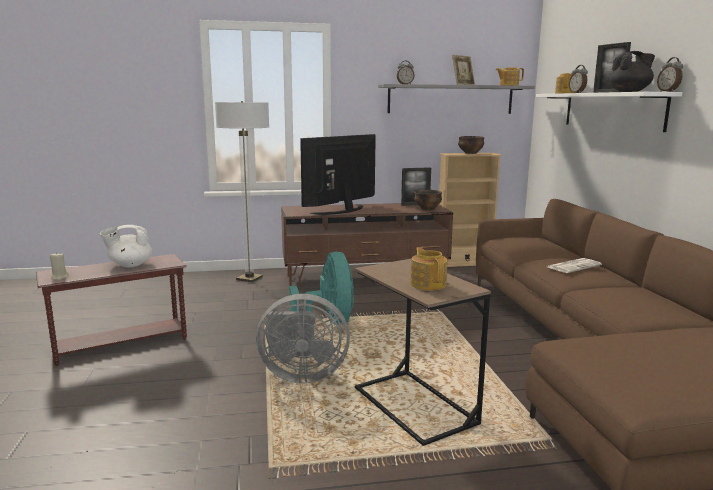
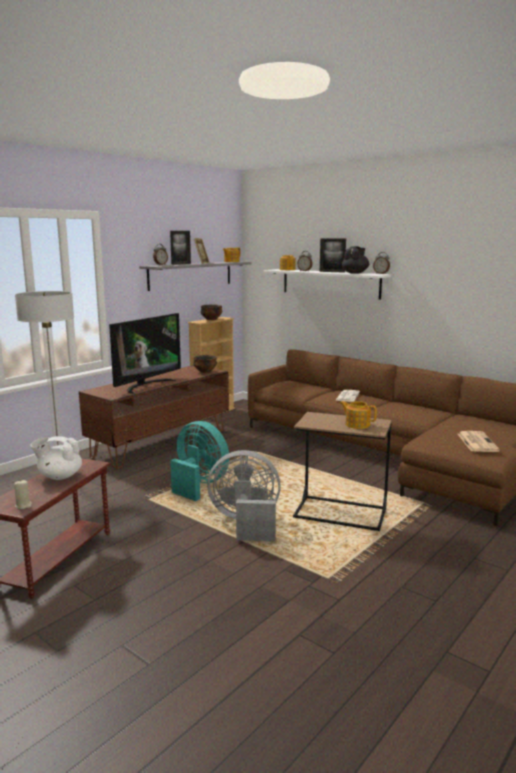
camera: 40 degrees left, 0 degrees up
white teapot [100,225,152,267] -> white teapot turned 60 degrees clockwise [31,436,82,480]
grey fan [256,294,350,383] -> grey fan turned 135 degrees counterclockwise [207,450,281,541]
television [300,134,376,215] -> television turned 150 degrees counterclockwise [109,313,181,394]
picture frame [401,167,431,206] -> picture frame moved to [170,231,191,265]
none -> newspaper [458,431,500,452]

